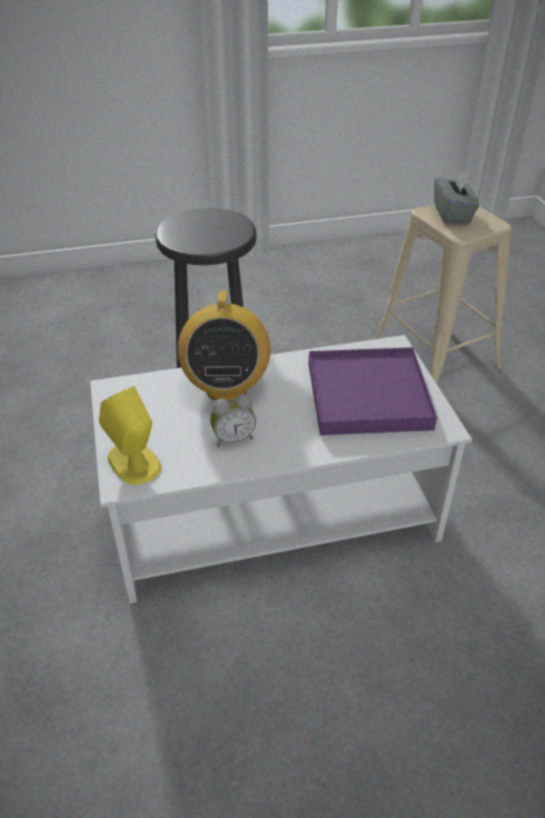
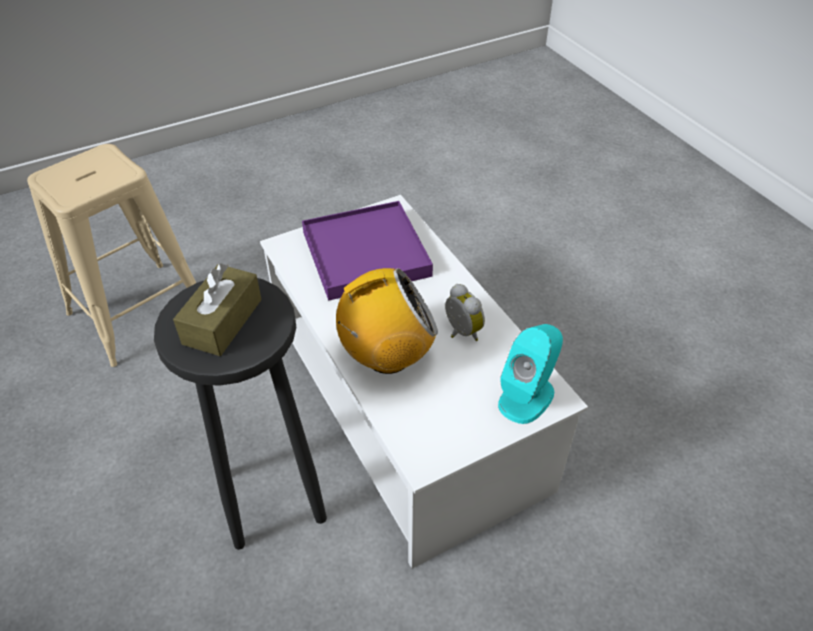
camera: 105 degrees left, 5 degrees up
yellow speaker [99,387,162,485] -> turquoise speaker [498,324,563,424]
grey tissue box [434,171,479,224] -> none
none -> brown tissue box [173,263,262,356]

